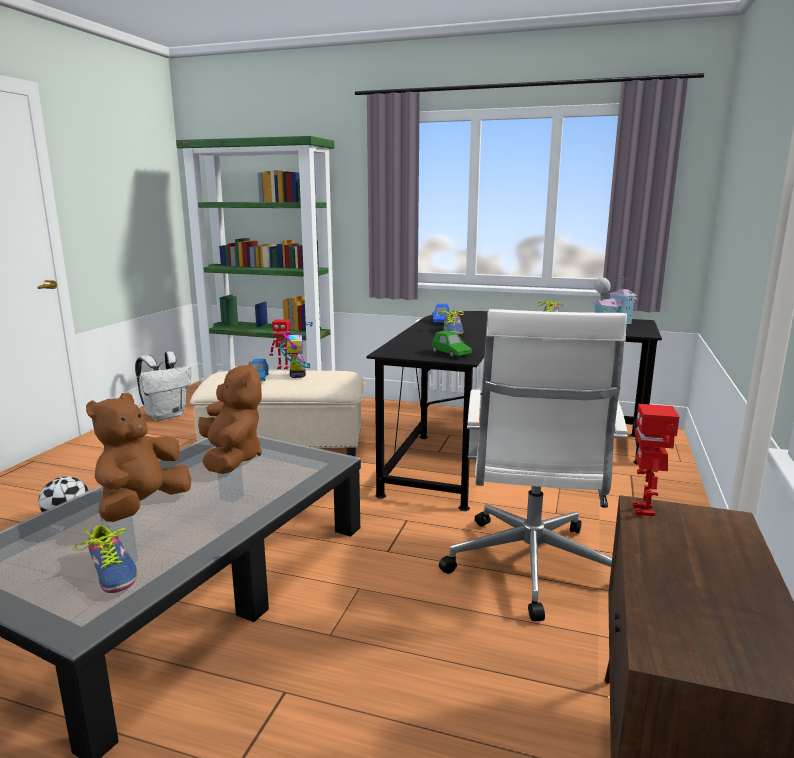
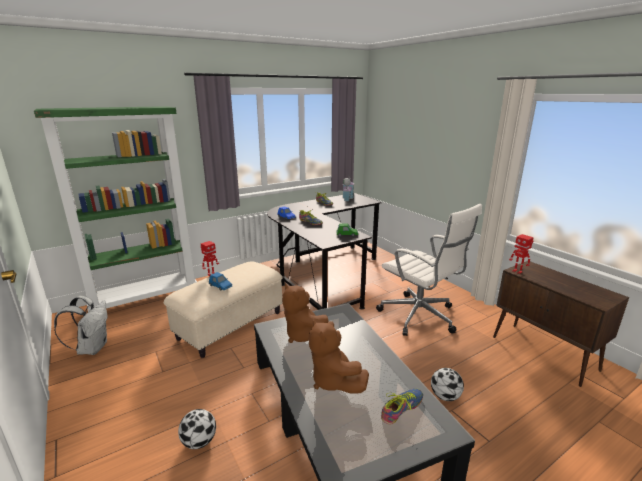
camera: 50 degrees left, 5 degrees up
shoe [74,525,138,593] -> shoe turned 45 degrees counterclockwise [381,389,423,424]
brown plush toy [198,361,262,474] -> brown plush toy turned 150 degrees counterclockwise [282,283,334,343]
toy robot [280,322,313,378] -> none
none -> football [431,368,464,401]

